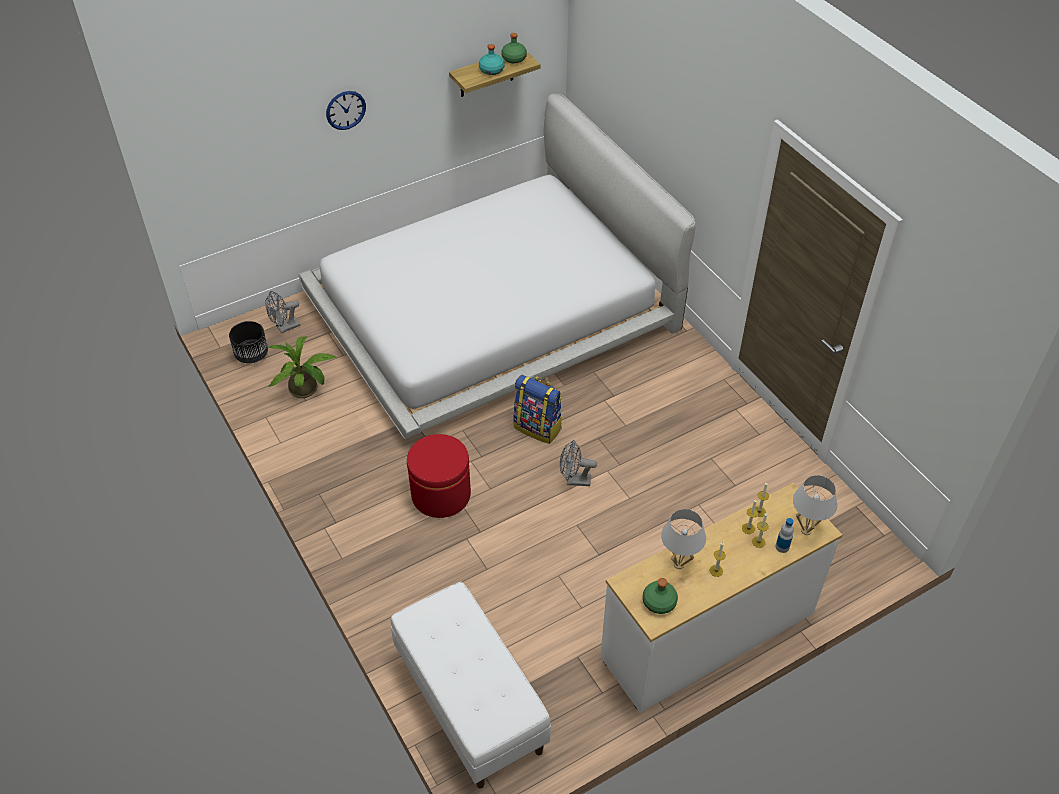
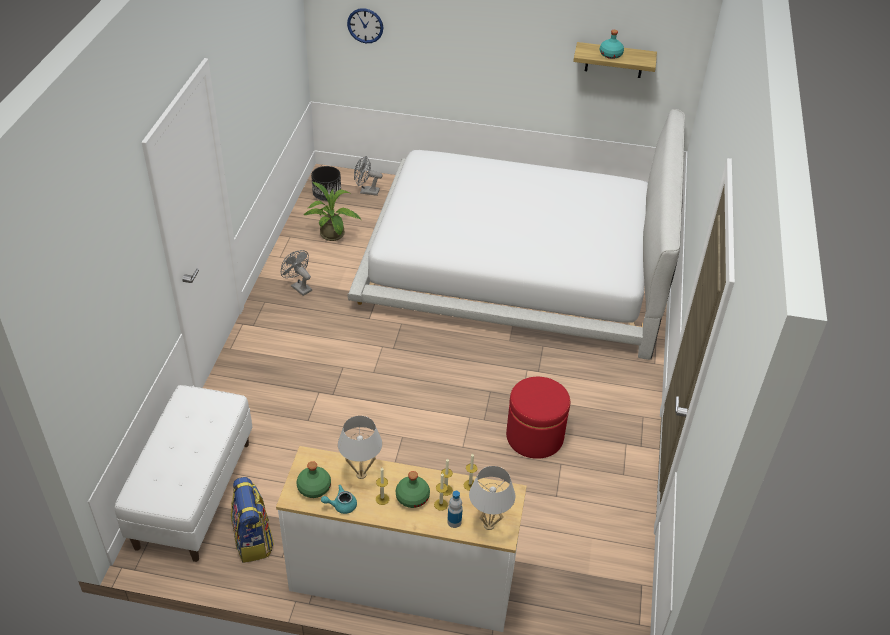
camera: 40 degrees right, 5 degrees down
wall clock [326,91,366,130] -> wall clock moved to [347,8,383,43]
red ottoman [407,434,471,518] -> red ottoman moved to [506,377,570,459]
green bottle [501,33,527,63] -> green bottle moved to [396,471,430,508]
backpack [513,375,562,444] -> backpack moved to [231,477,274,563]
grey fan [560,440,597,486] -> grey fan moved to [281,250,312,296]
none -> turquoise teapot [321,485,357,514]

